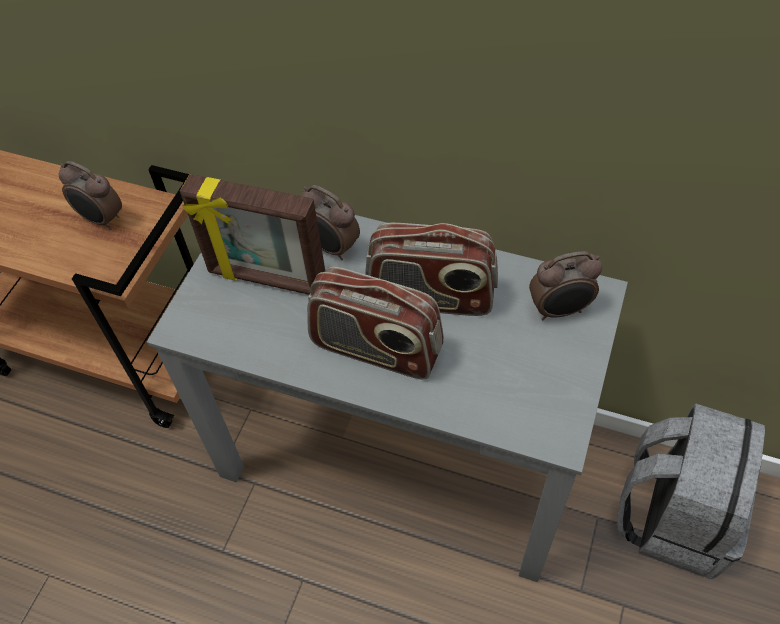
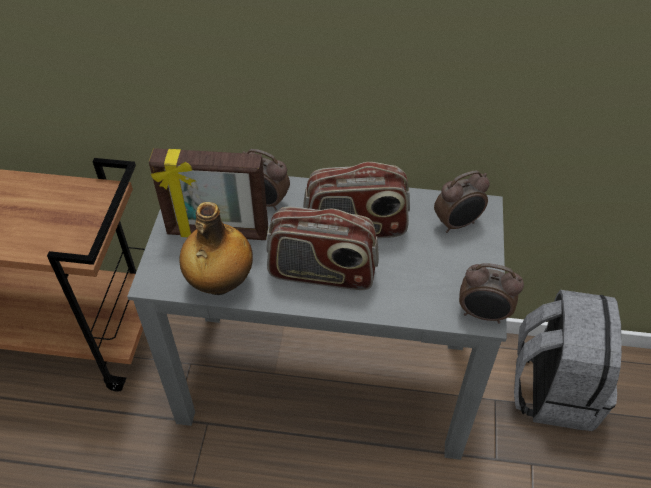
camera: 15 degrees left, 5 degrees down
alarm clock [59,161,122,230] -> alarm clock moved to [459,263,524,324]
none -> bottle [179,202,253,295]

